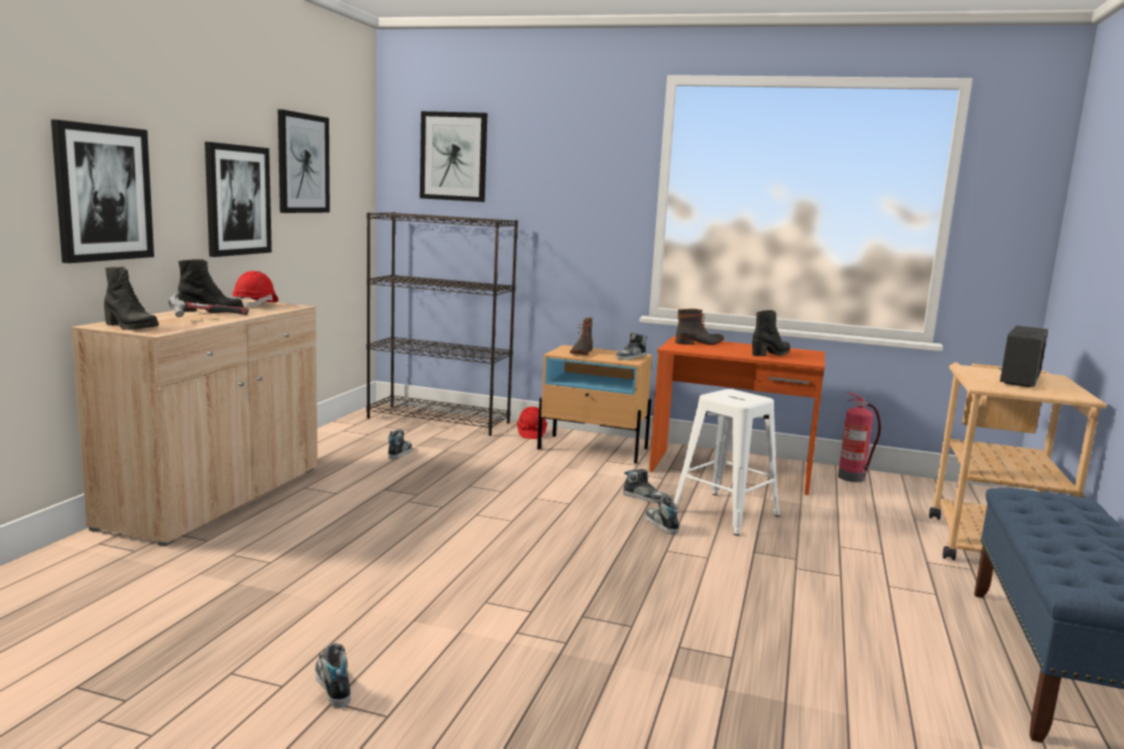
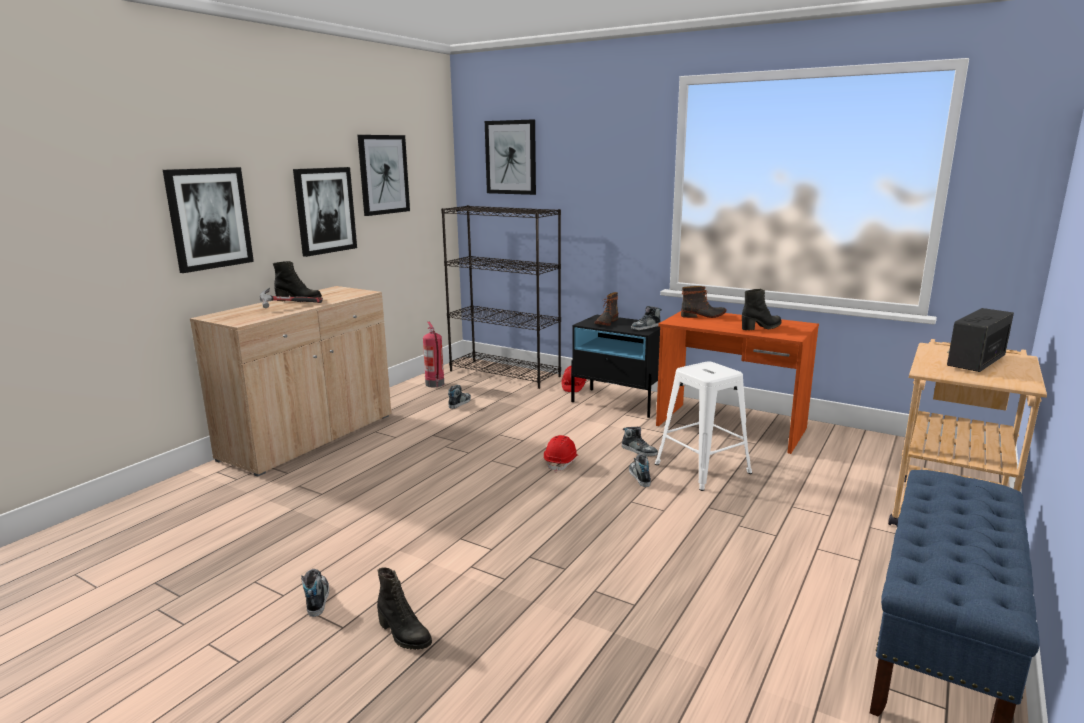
camera: 15 degrees right, 5 degrees up
black boot [104,267,159,330] -> black boot moved to [377,567,432,650]
red hard hat [232,271,278,308] -> red hard hat moved to [544,435,579,472]
beige nightstand [537,345,652,464] -> black nightstand [571,315,660,418]
fire extinguisher [838,392,881,482] -> fire extinguisher moved to [423,322,444,387]

